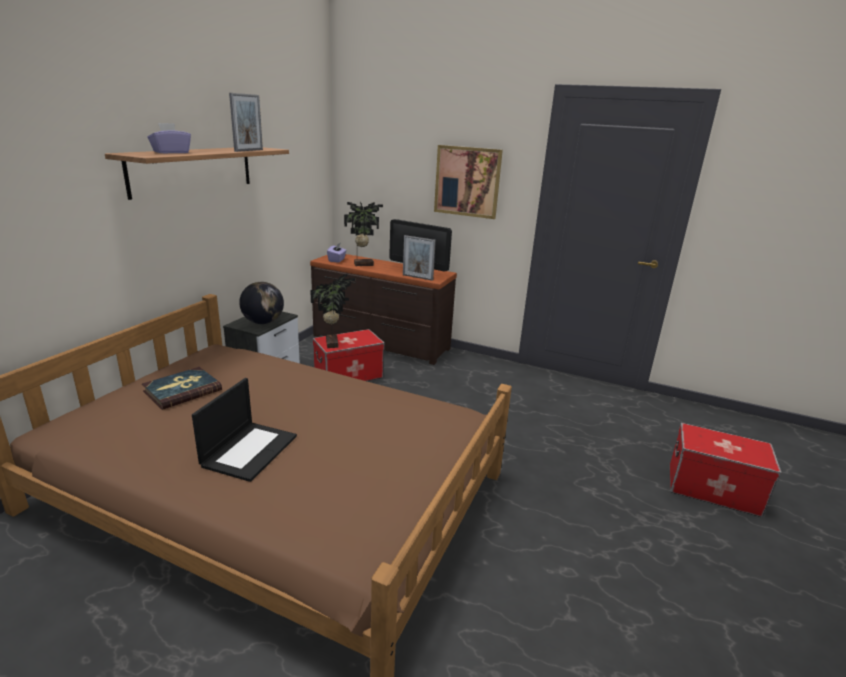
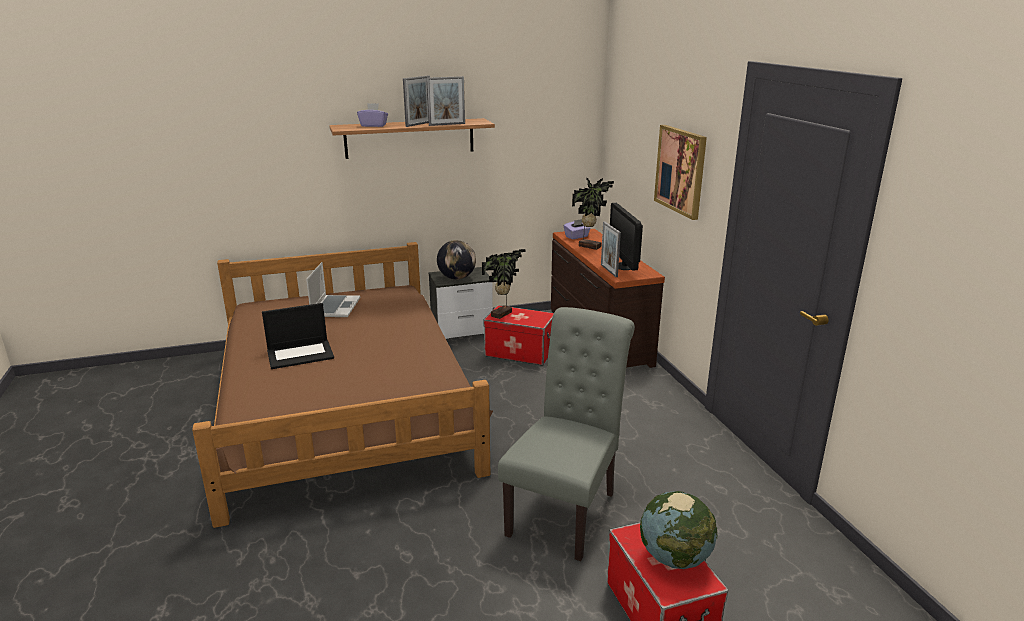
camera: 50 degrees right, 0 degrees up
book [142,367,222,410] -> laptop [306,262,360,317]
none -> picture frame [403,75,430,127]
none -> grey chair [498,307,635,561]
none -> globe [640,491,718,569]

